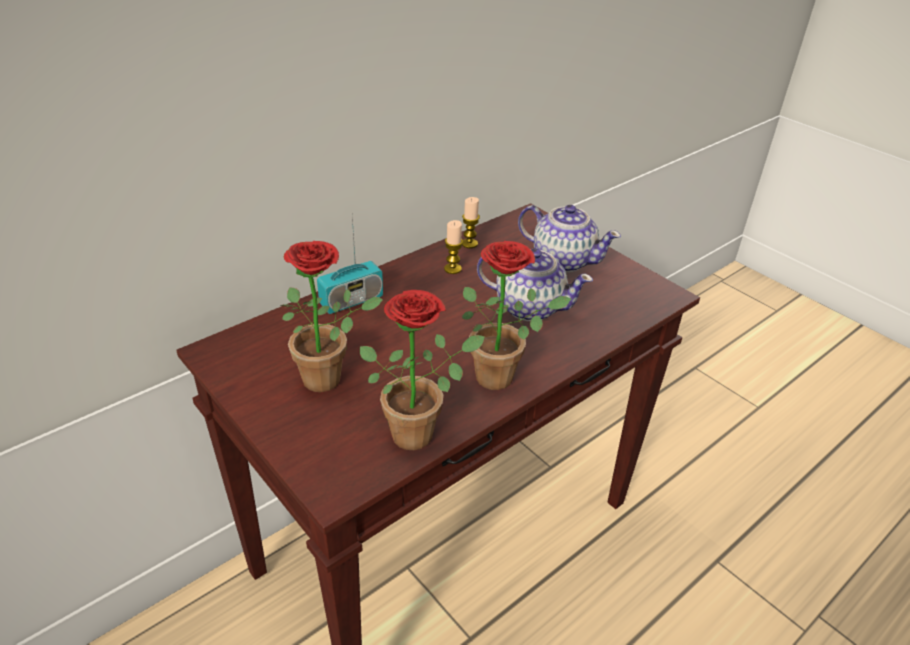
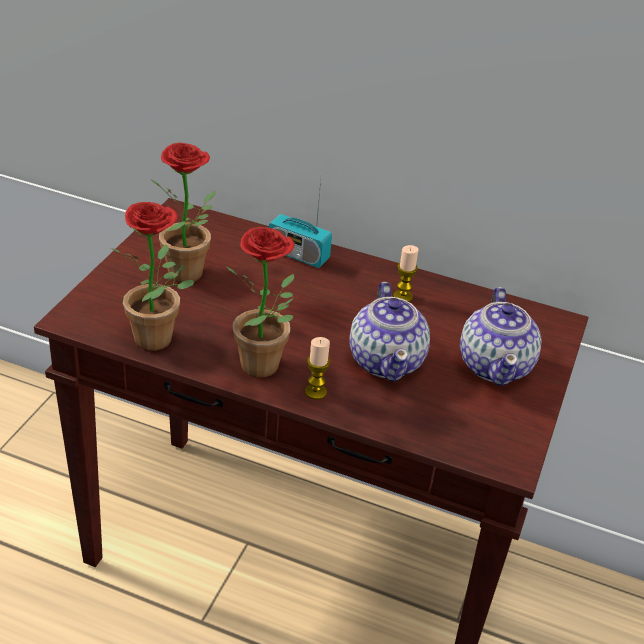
camera: 60 degrees right, 0 degrees up
candle [462,197,480,248] -> candle moved to [305,337,330,400]

